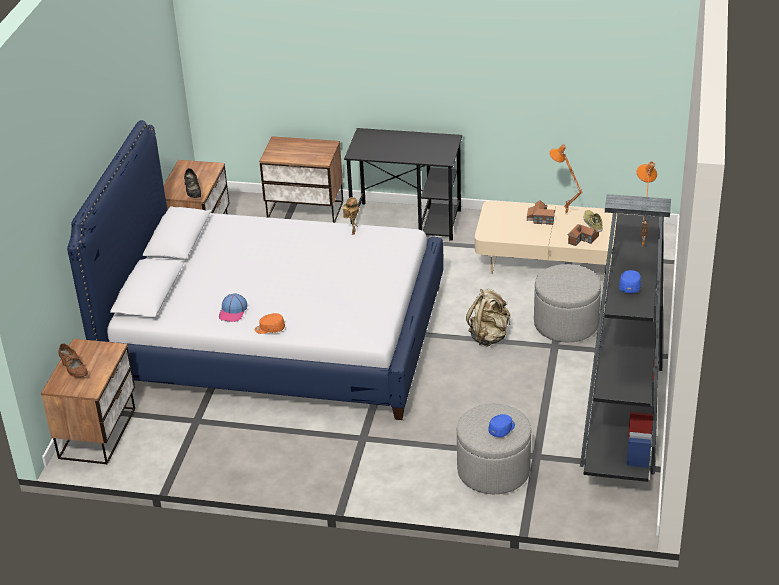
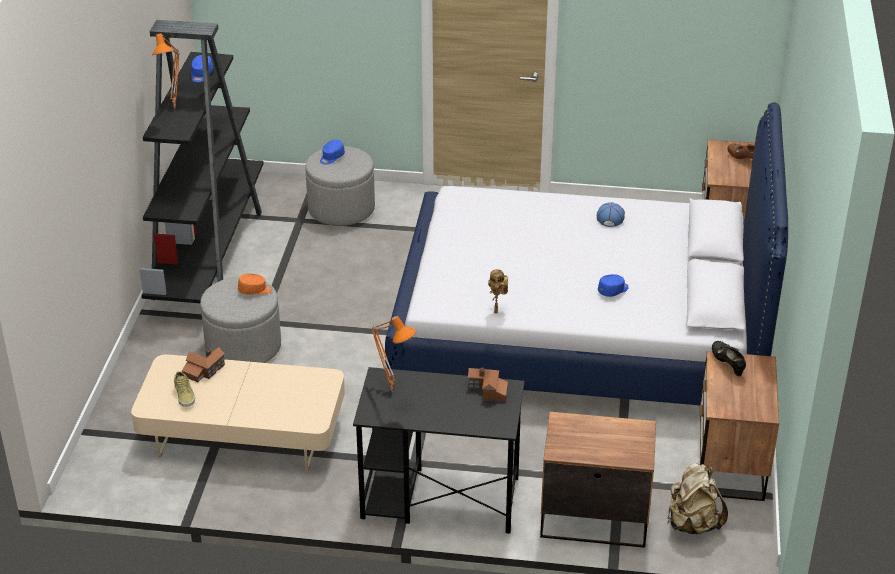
camera: 175 degrees right, 0 degrees up
orange cap [255,313,285,334] -> orange cap moved to [238,274,272,295]
beige backpack [466,289,510,347] -> beige backpack moved to [667,463,728,534]
toy house [527,200,555,225] -> toy house moved to [468,368,508,402]
orange table lamp [549,144,583,213] -> orange table lamp moved to [371,316,416,392]
none -> blue cap [598,274,628,297]

